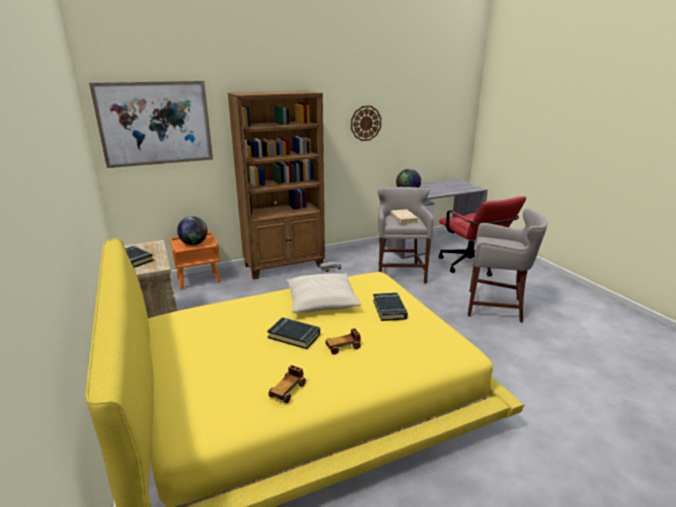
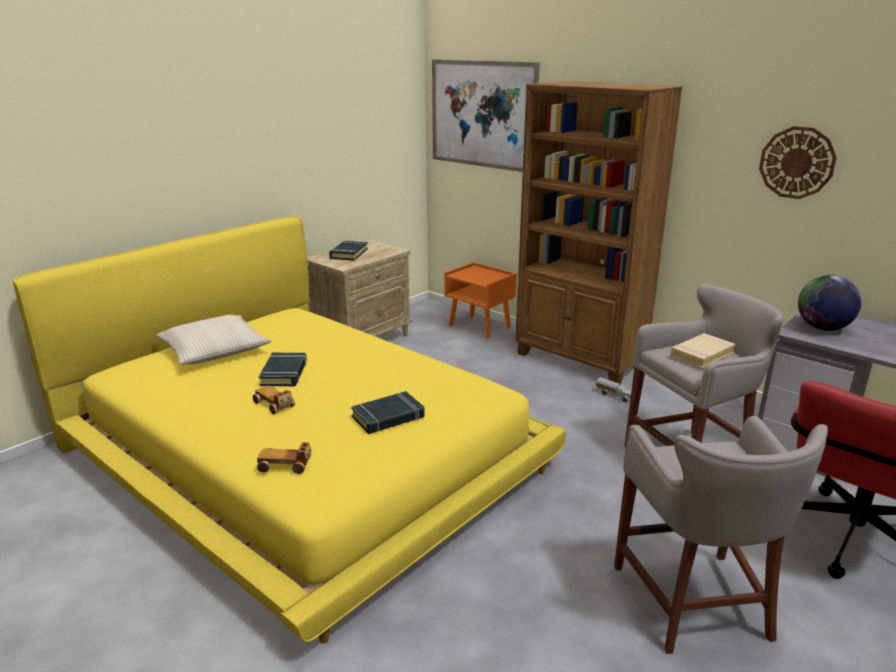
camera: 65 degrees right, 0 degrees up
globe [177,216,207,245] -> none
toy car [268,365,306,404] -> toy car moved to [257,442,311,474]
beige pillow [286,273,361,313] -> beige pillow moved to [156,315,272,365]

